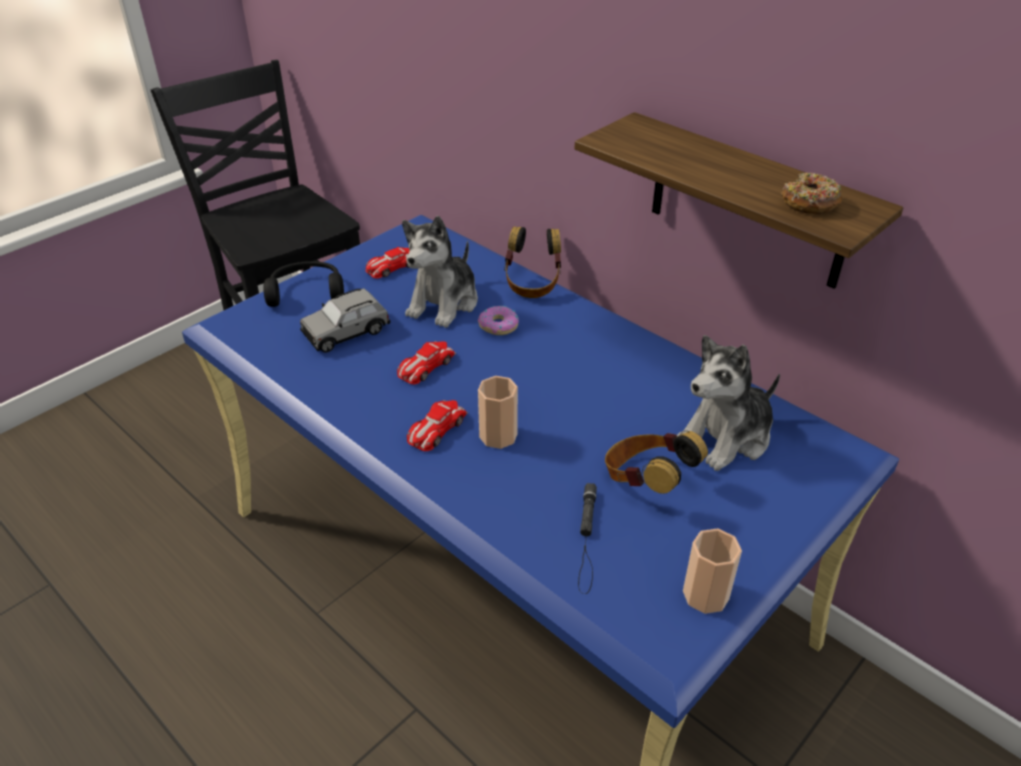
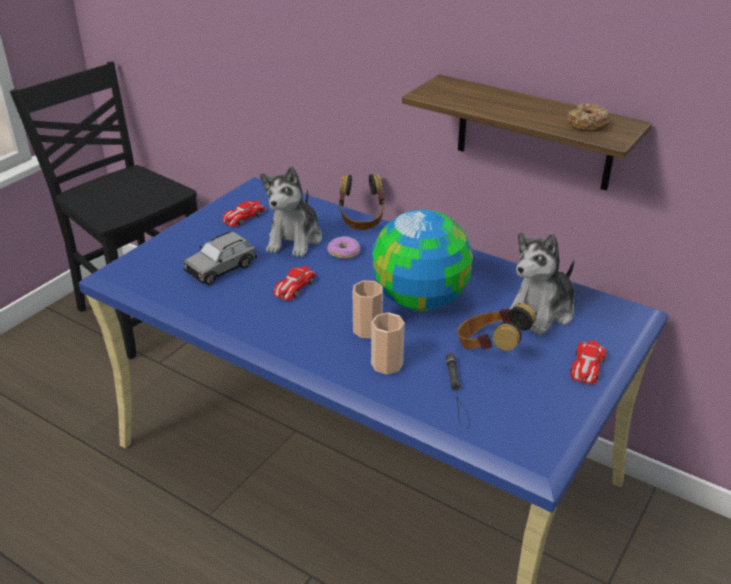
camera: 10 degrees left, 5 degrees down
black headphones [263,261,344,307] -> none
toy car [407,400,468,451] -> toy car moved to [570,341,606,384]
cup [683,528,742,614] -> cup moved to [371,312,405,374]
none -> globe [372,209,473,311]

